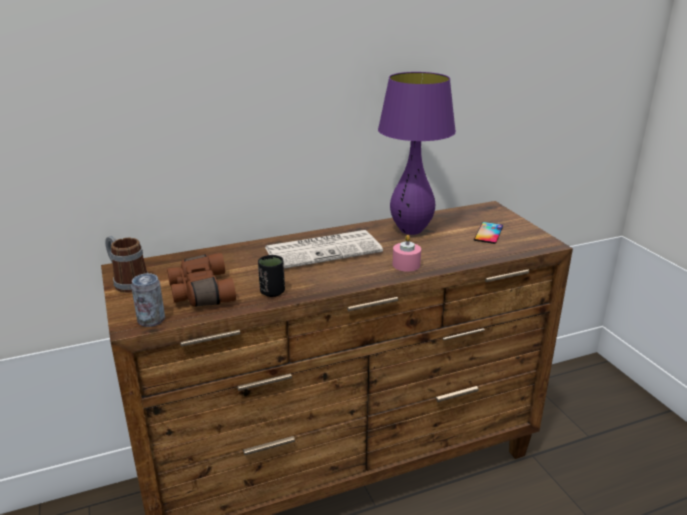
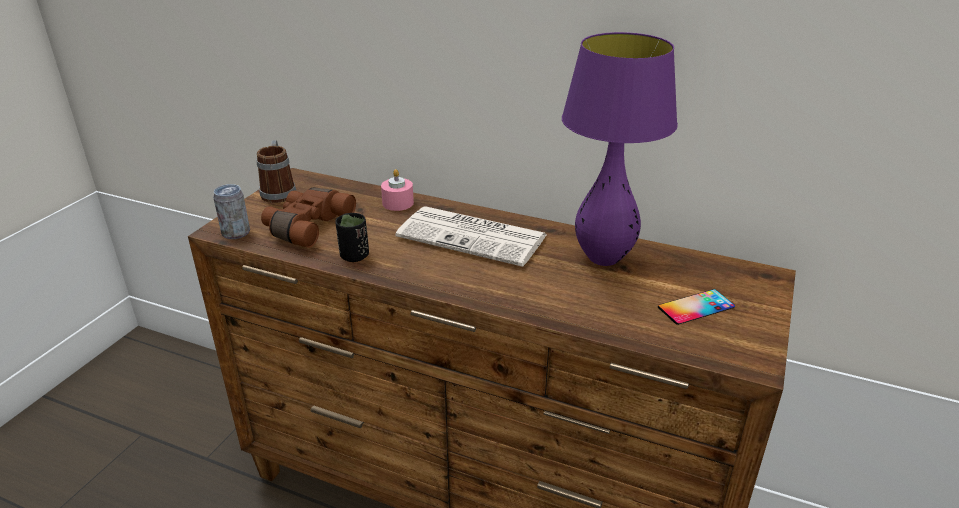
camera: 45 degrees right, 5 degrees up
pink candle [392,235,421,272] -> pink candle moved to [381,169,414,211]

